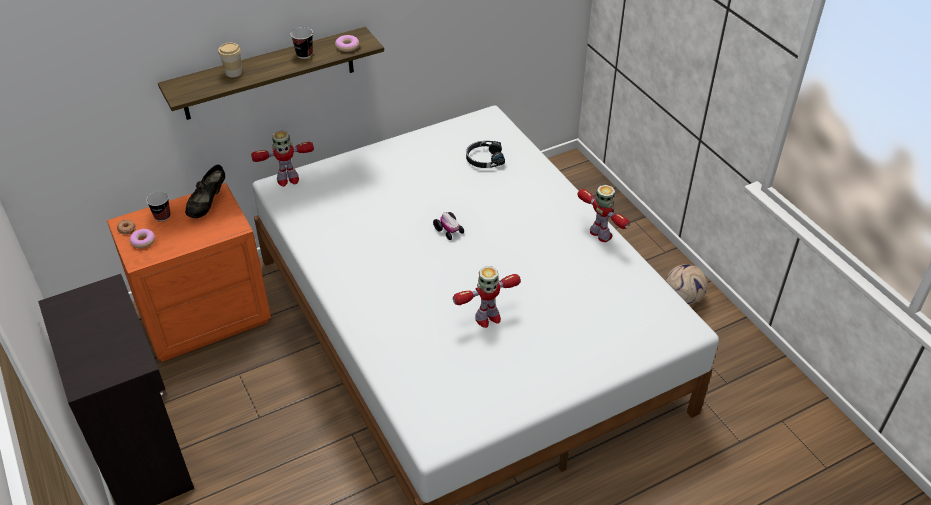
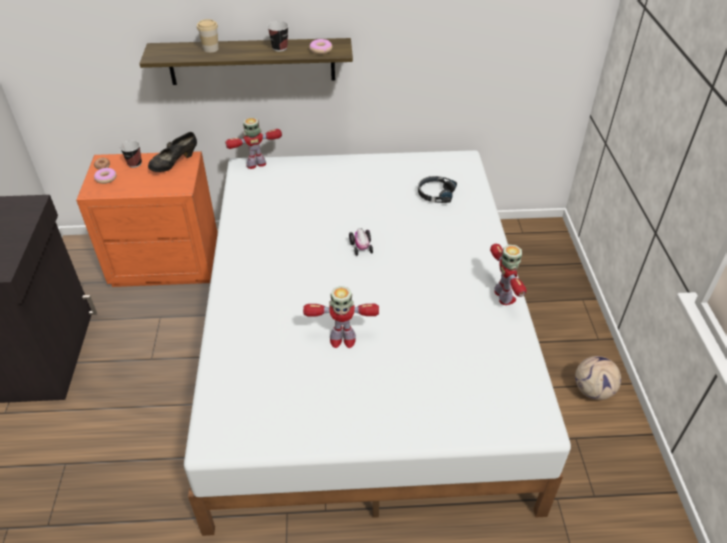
camera: 25 degrees right, 0 degrees up
toy robot [251,131,314,187] -> toy robot turned 150 degrees clockwise [225,118,282,169]

